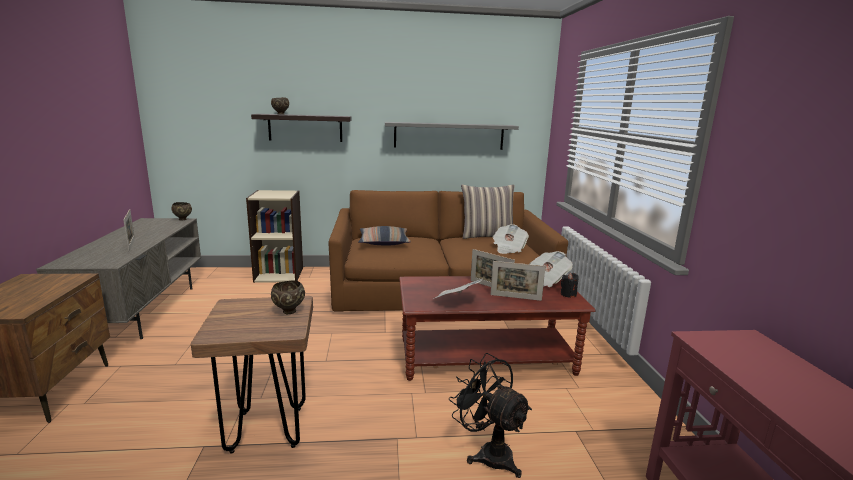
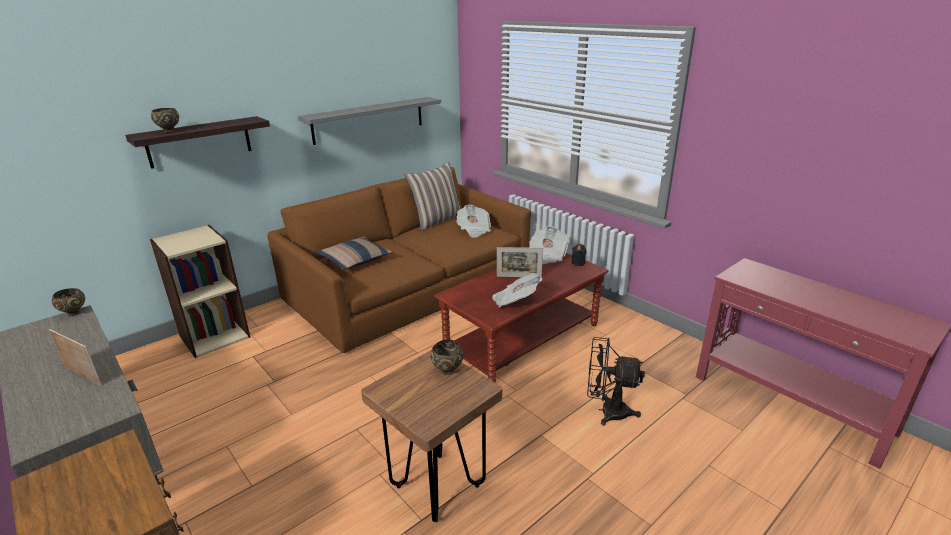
camera: 35 degrees left, 10 degrees up
picture frame [490,261,546,301] -> none

